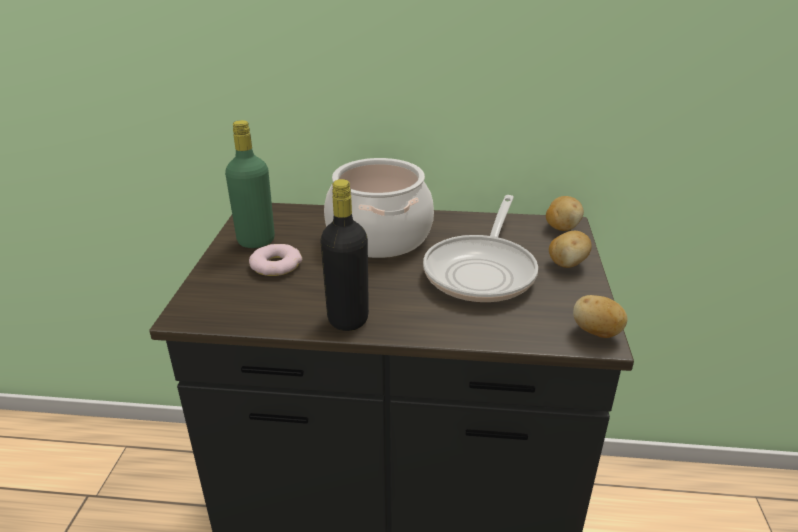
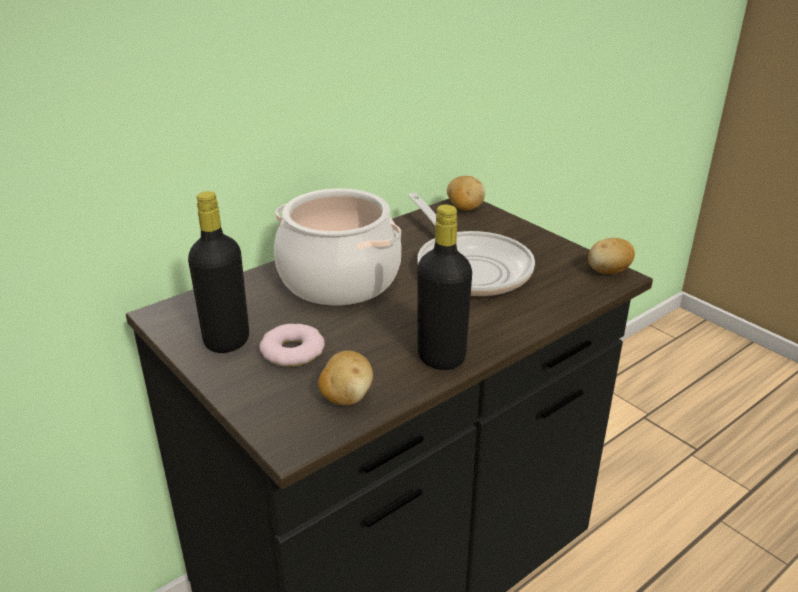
camera: 45 degrees left, 0 degrees up
green bottle [225,120,275,248] -> black bottle [188,191,249,353]
potato [549,231,592,268] -> potato moved to [318,351,373,405]

